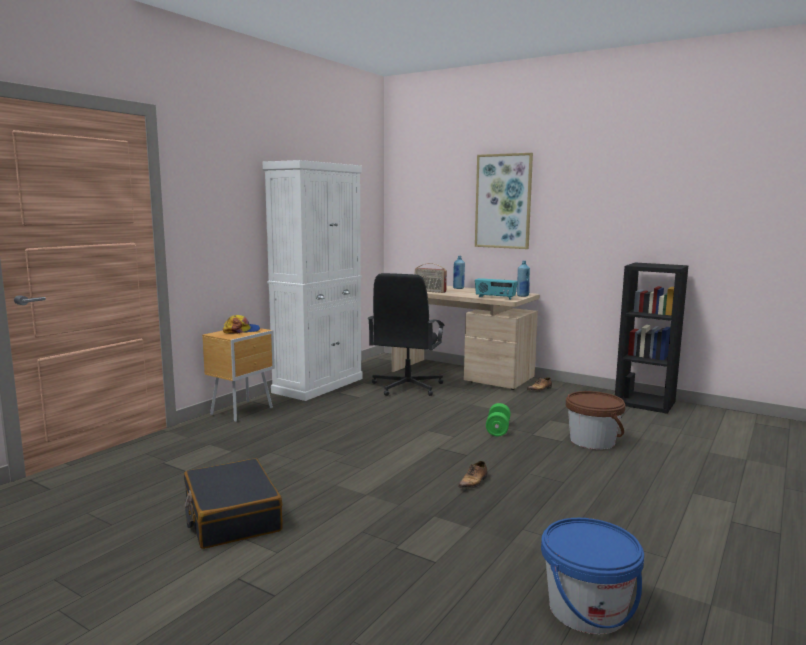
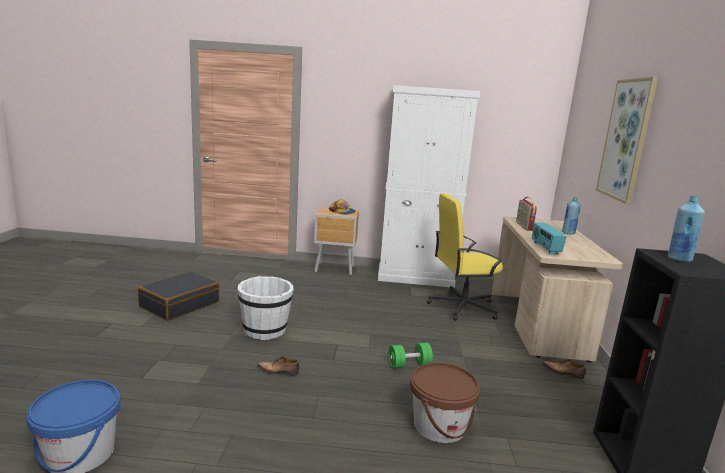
camera: 60 degrees right, 5 degrees up
black office chair [368,273,445,396] -> yellow office chair [427,193,503,321]
blue bottle [517,261,530,297] -> blue bottle moved to [668,196,705,262]
none -> white bucket [238,276,294,340]

